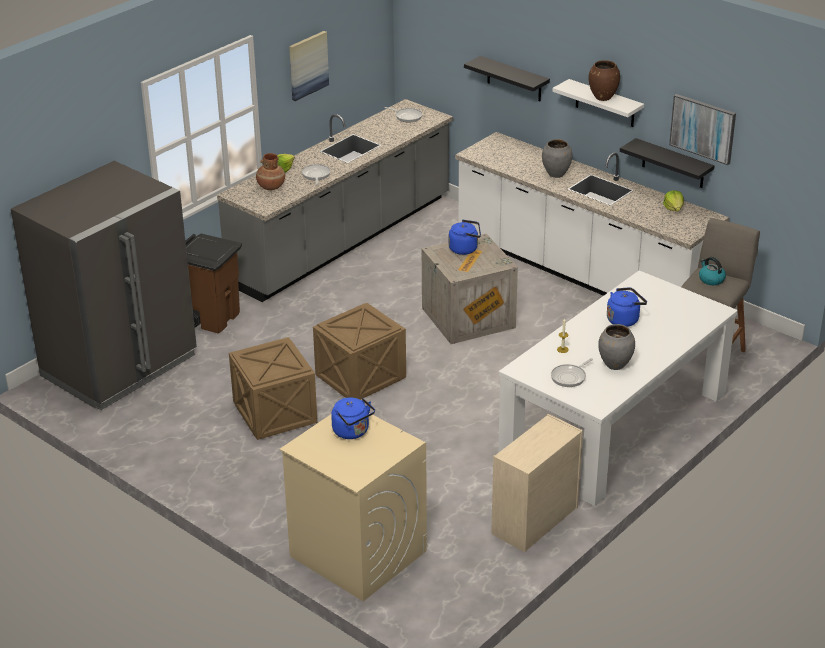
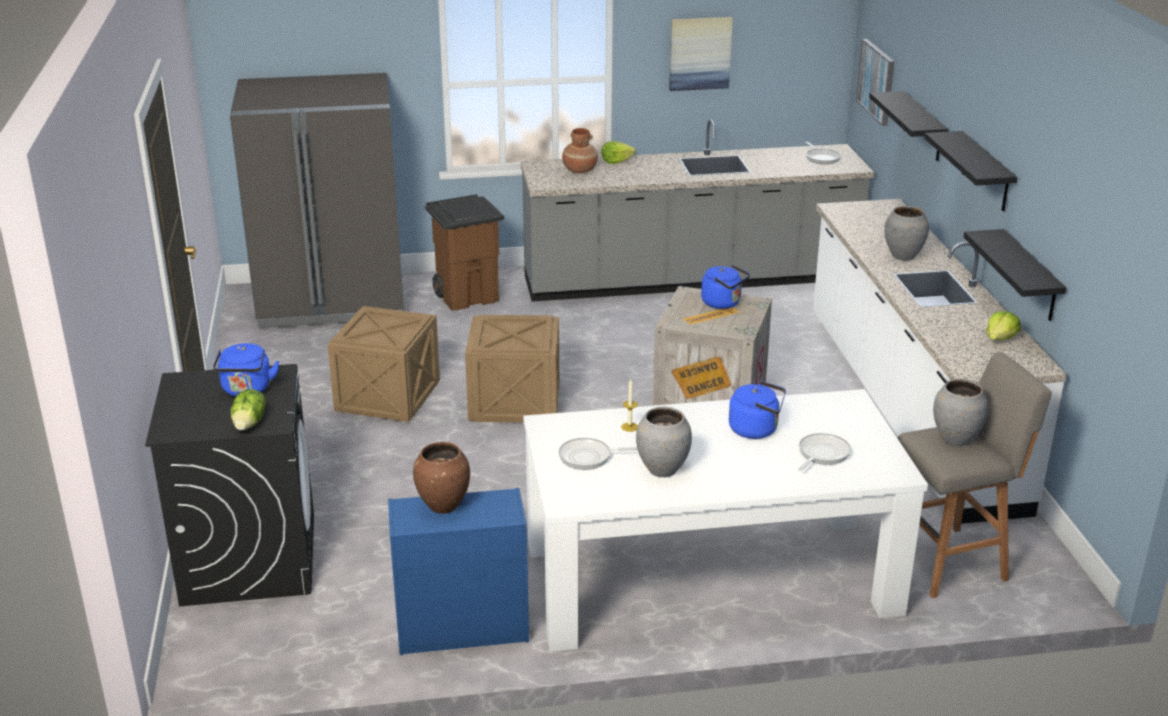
camera: 40 degrees right, 5 degrees down
beige washing machine [280,413,427,602] -> black washing machine [145,364,314,607]
frying pan [302,164,331,185] -> frying pan moved to [798,433,851,471]
beige dresser [491,414,583,552] -> blue dresser [388,488,529,655]
white shelf [552,79,644,127] -> black shelf [924,131,1017,211]
brown vase [588,60,620,101] -> brown vase moved to [413,442,470,514]
picture [669,94,736,165] -> picture moved to [856,39,895,126]
kettle [699,257,726,285] -> grey vase [933,379,988,446]
none -> lettuce [231,389,266,431]

